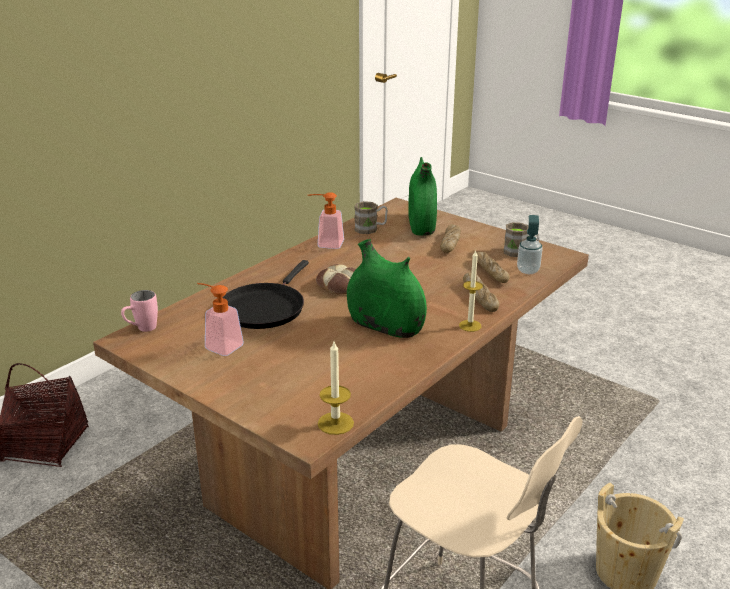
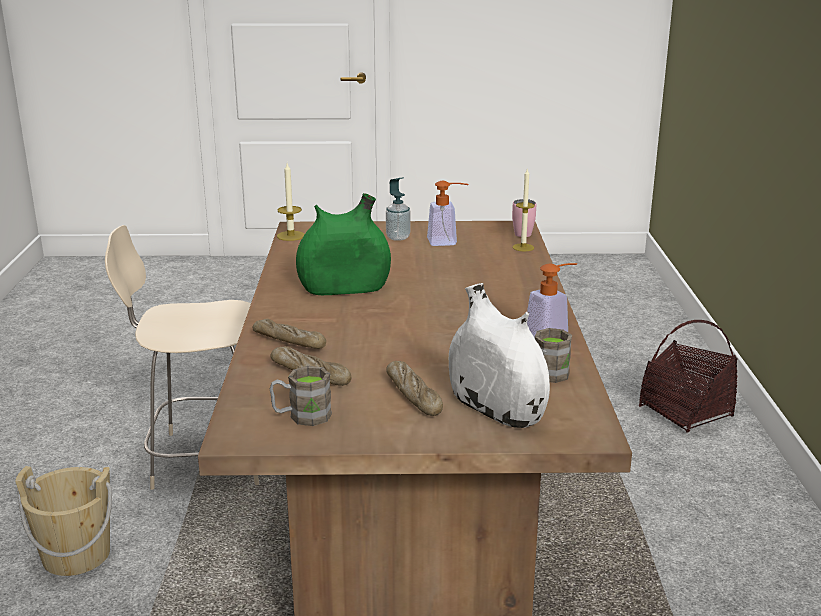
camera: 140 degrees right, 5 degrees down
black frying pan [222,260,309,329] -> none
bread [316,264,356,295] -> none
green vase [408,157,437,236] -> white vase [449,283,550,428]
candle [459,250,483,332] -> candle moved to [513,169,535,252]
soap dispenser [517,215,543,274] -> soap dispenser moved to [386,177,410,241]

